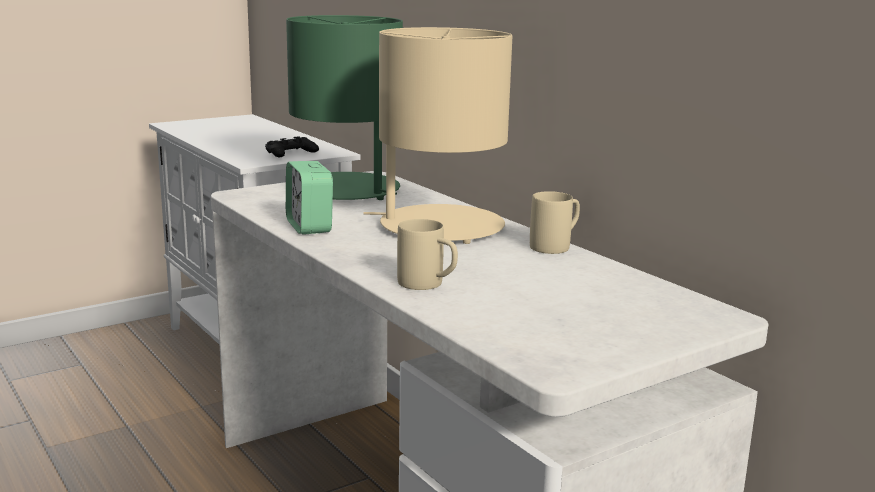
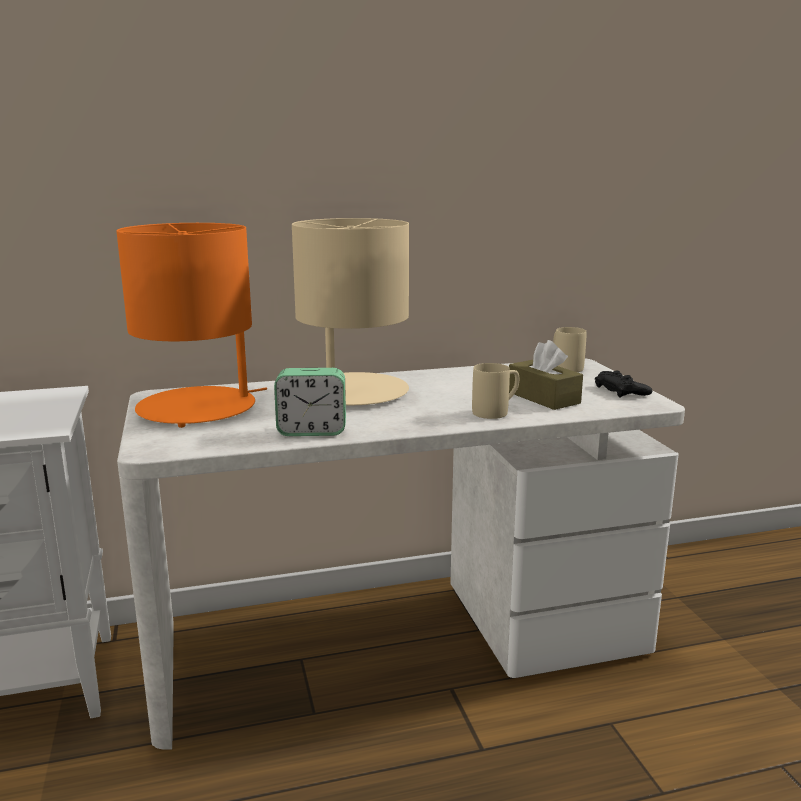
camera: 70 degrees left, 0 degrees up
black game controller [265,136,319,158] -> black game controller moved to [595,371,652,398]
green table lamp [286,15,403,200] -> orange table lamp [116,223,267,428]
beige mug [530,191,580,254] -> beige mug moved to [553,327,587,372]
none -> brown tissue box [509,340,583,410]

